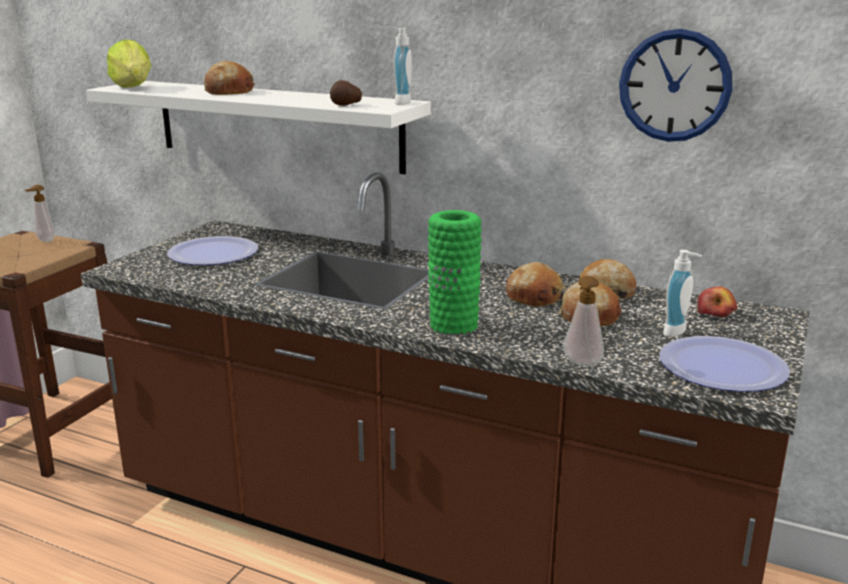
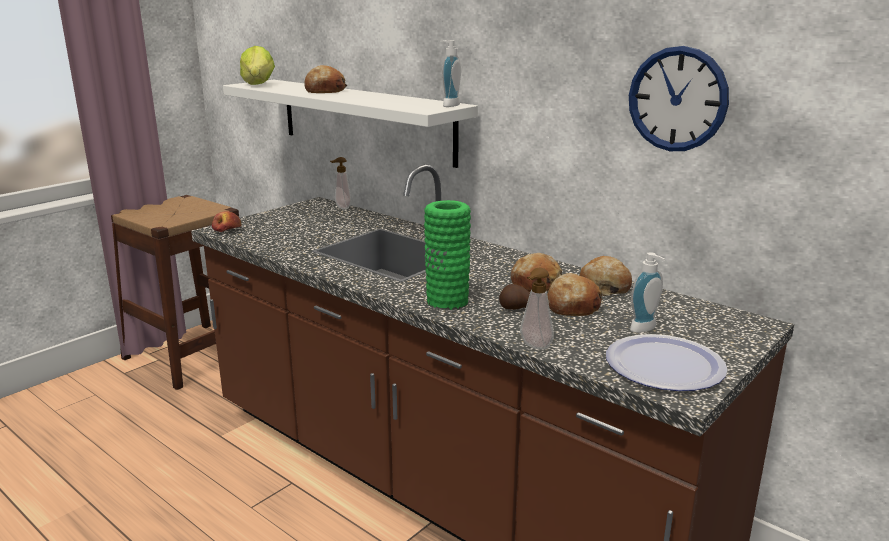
camera: 15 degrees right, 0 degrees up
soap dispenser [25,185,55,242] -> soap dispenser moved to [330,157,351,209]
plate [167,236,258,265] -> none
potato [330,80,362,106] -> potato moved to [499,284,530,310]
apple [697,287,737,317] -> apple moved to [212,211,242,232]

